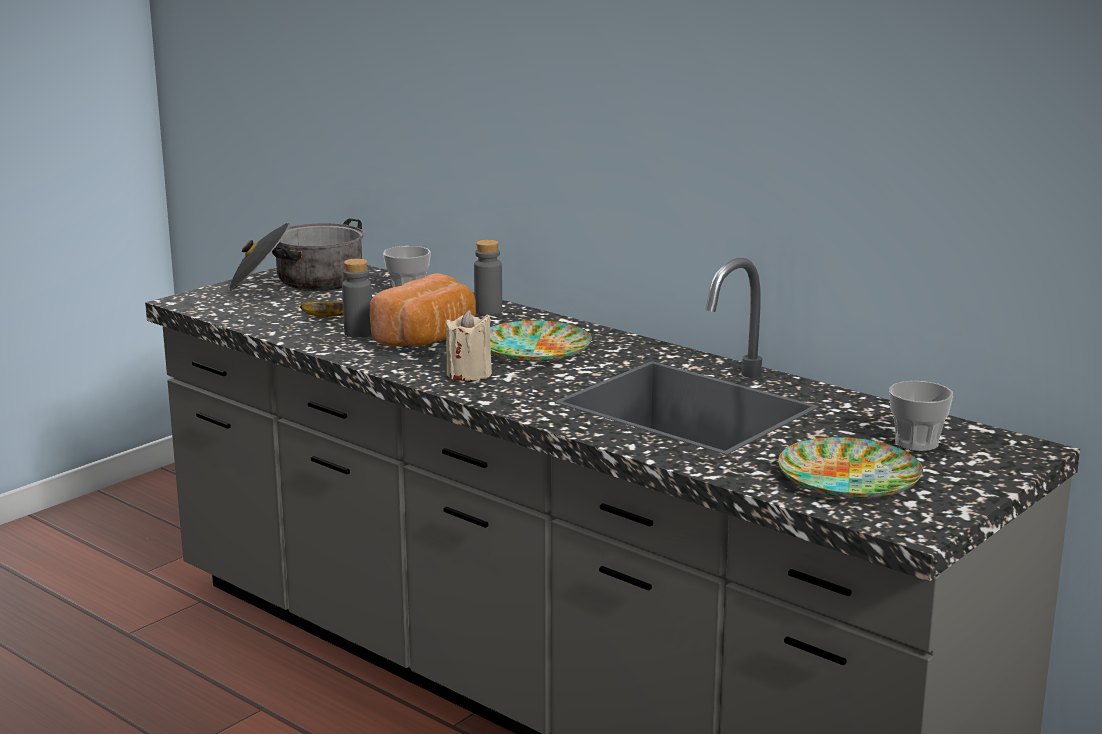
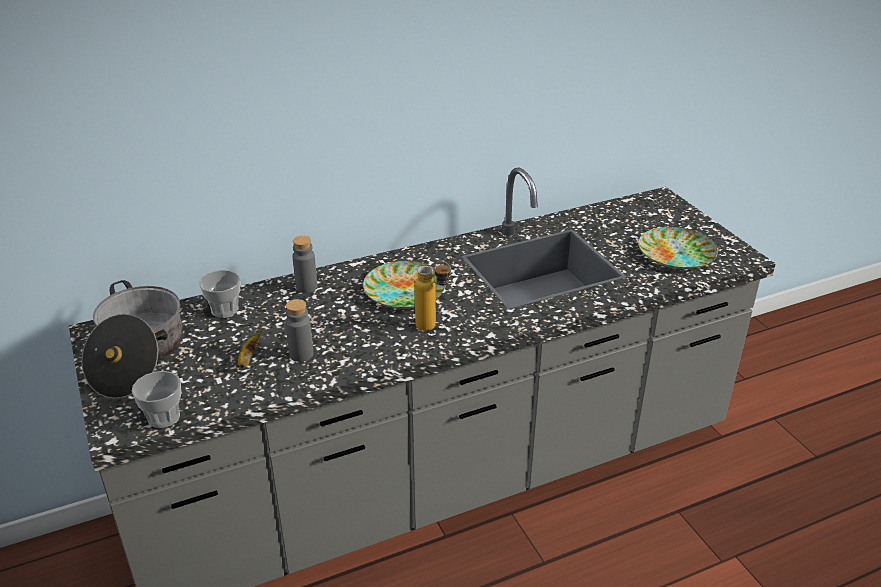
camera: 65 degrees left, 15 degrees up
bread [370,273,476,346] -> none
beige candle [446,310,492,381] -> bottle [415,261,451,331]
cup [889,381,953,451] -> cup moved to [132,371,181,428]

